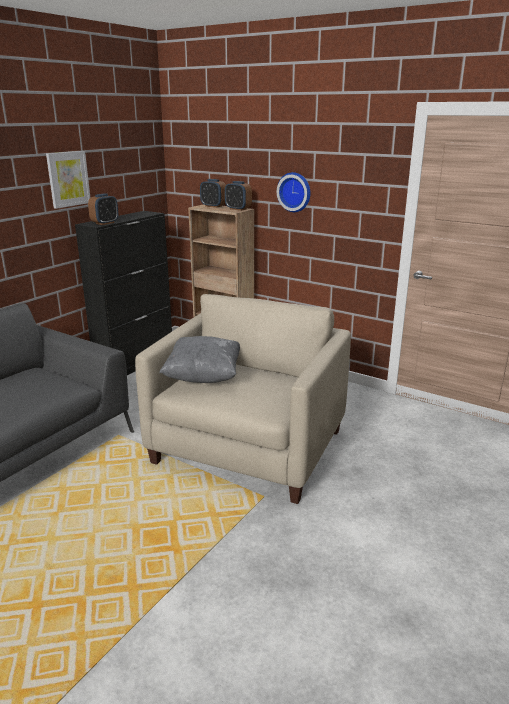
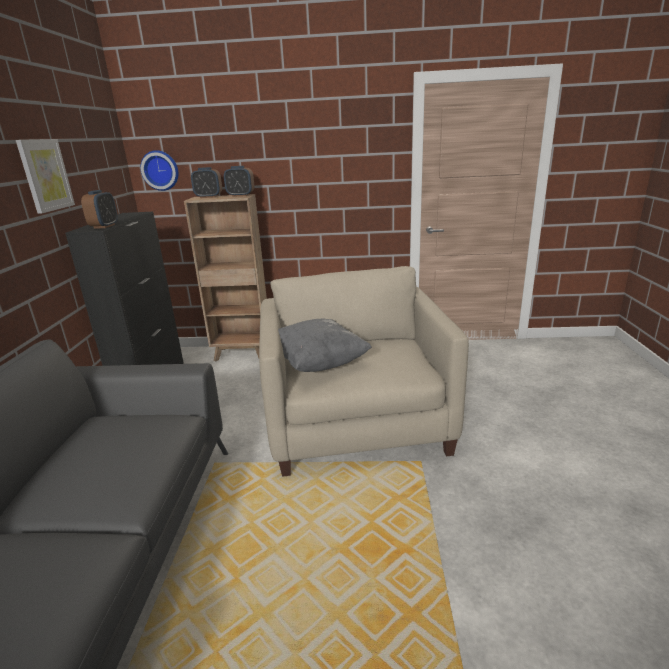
camera: 30 degrees left, 0 degrees up
wall clock [277,172,311,212] -> wall clock moved to [140,150,178,191]

